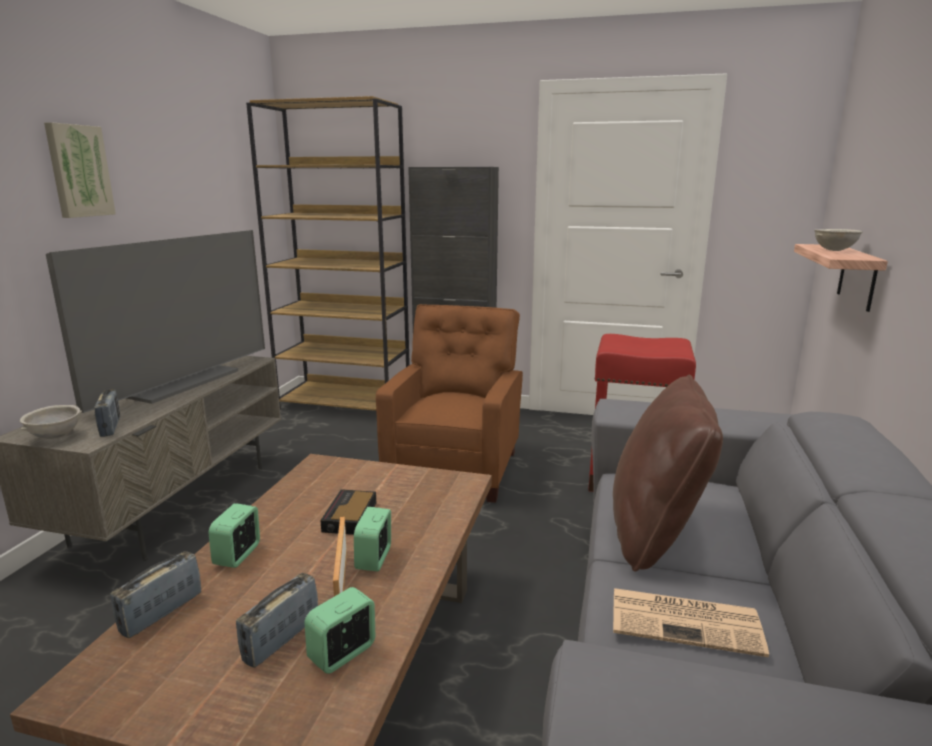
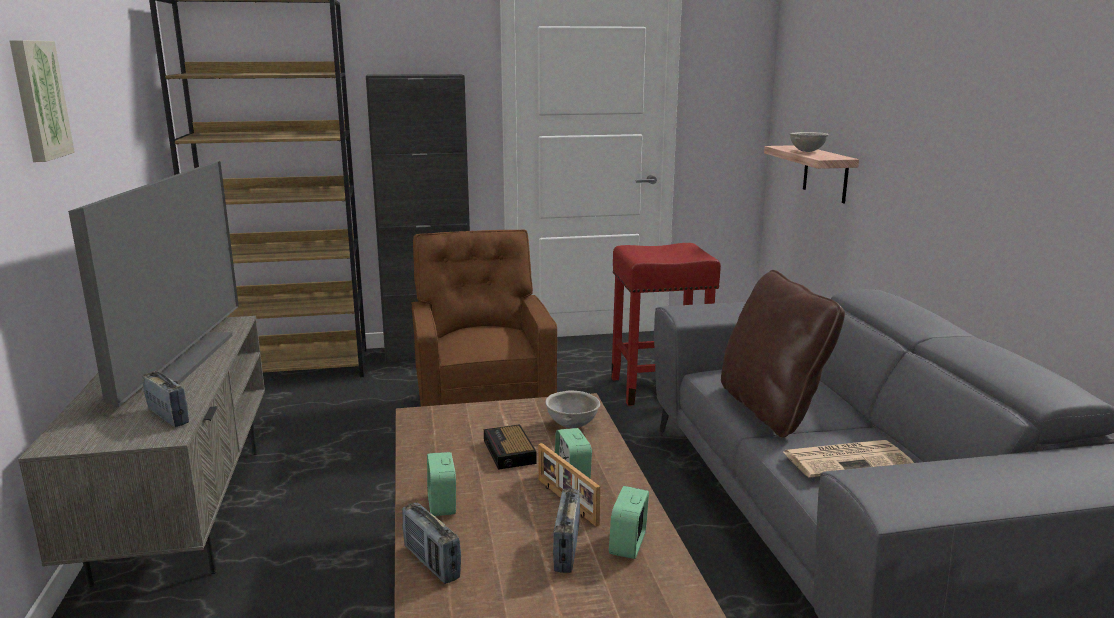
camera: 25 degrees left, 0 degrees up
grey bowl [20,405,82,439] -> grey bowl moved to [545,390,600,428]
radio [110,551,201,638] -> radio turned 45 degrees counterclockwise [402,502,461,584]

